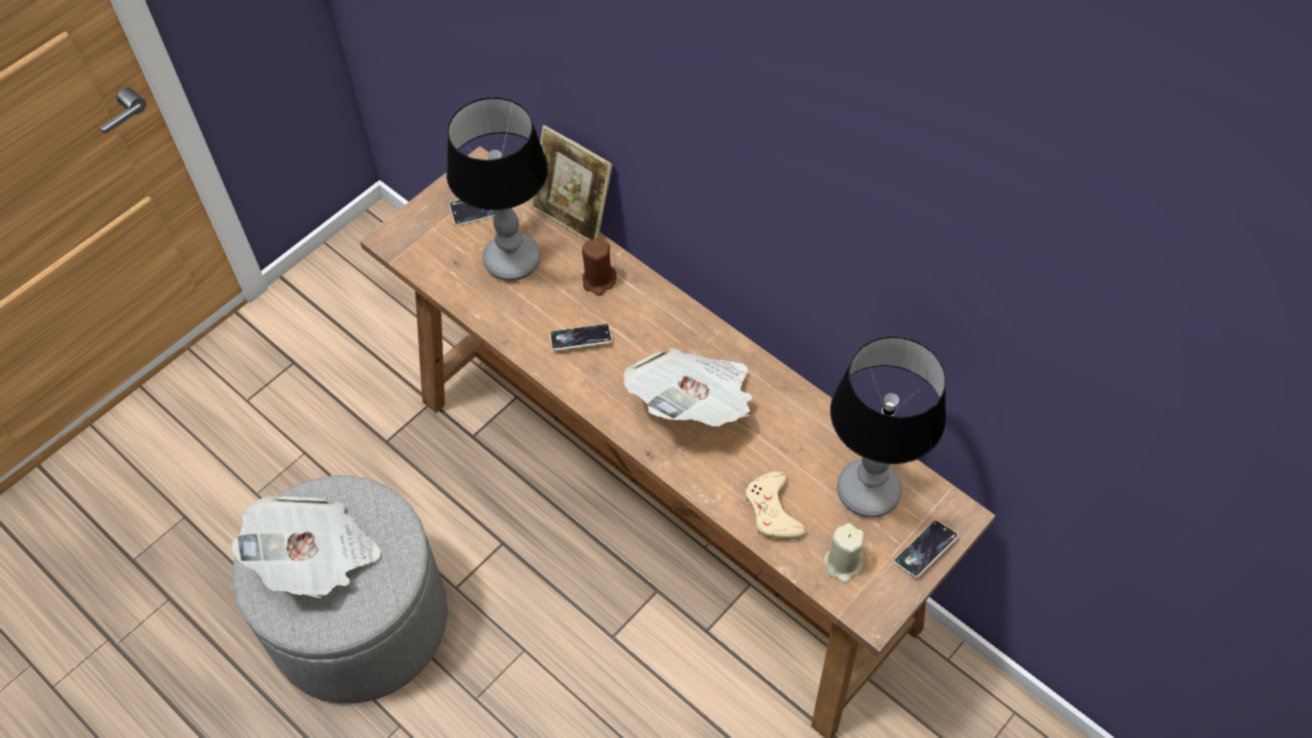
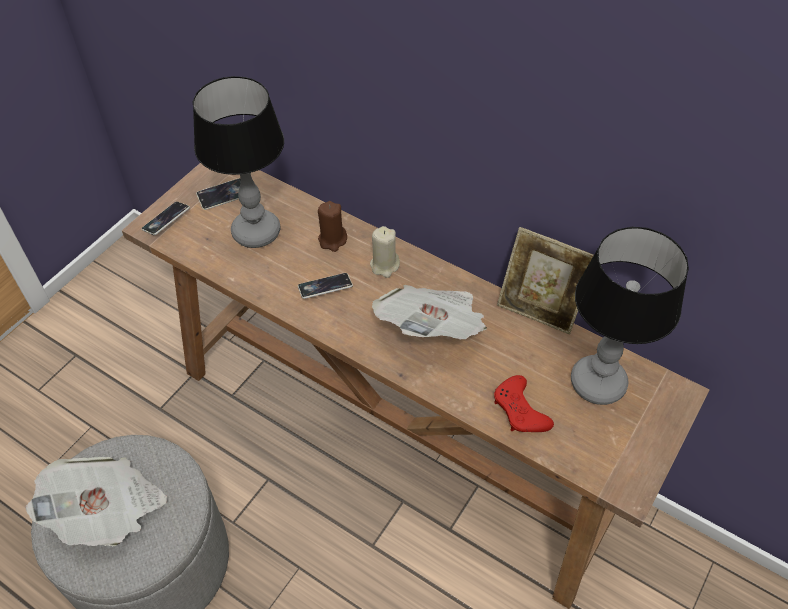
camera: 10 degrees left, 5 degrees down
picture frame [531,125,613,241] -> picture frame moved to [497,227,594,334]
beige game controller [746,471,806,539] -> red game controller [494,375,554,432]
beige candle [824,523,864,583] -> beige candle moved to [370,226,400,278]
phone [894,520,959,578] -> phone moved to [141,201,190,235]

